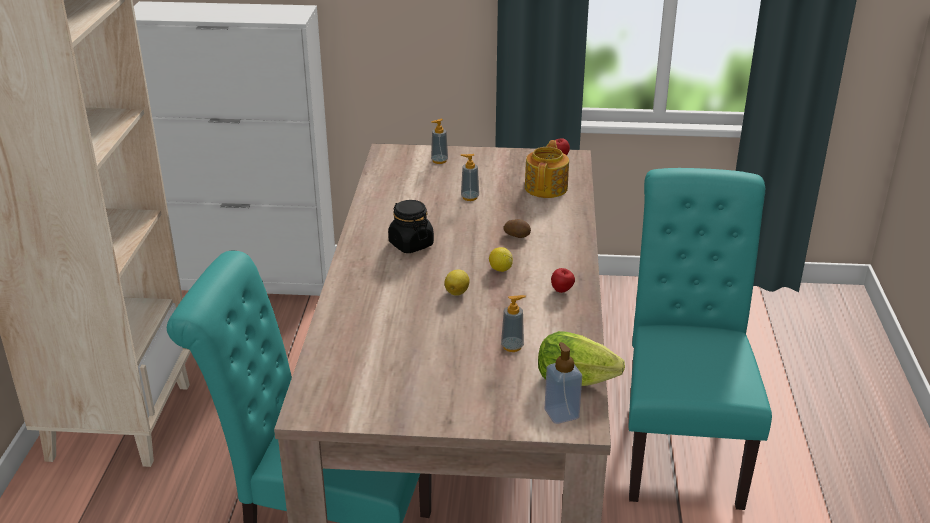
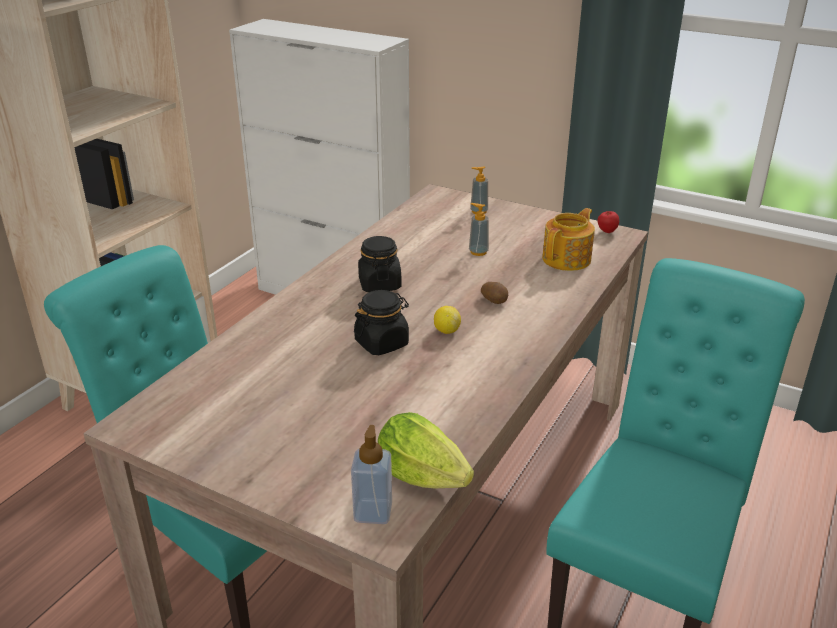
camera: 25 degrees right, 0 degrees up
lemon [444,270,470,296] -> black jar [354,290,409,355]
soap dispenser [501,295,526,352] -> none
apple [551,268,575,293] -> none

